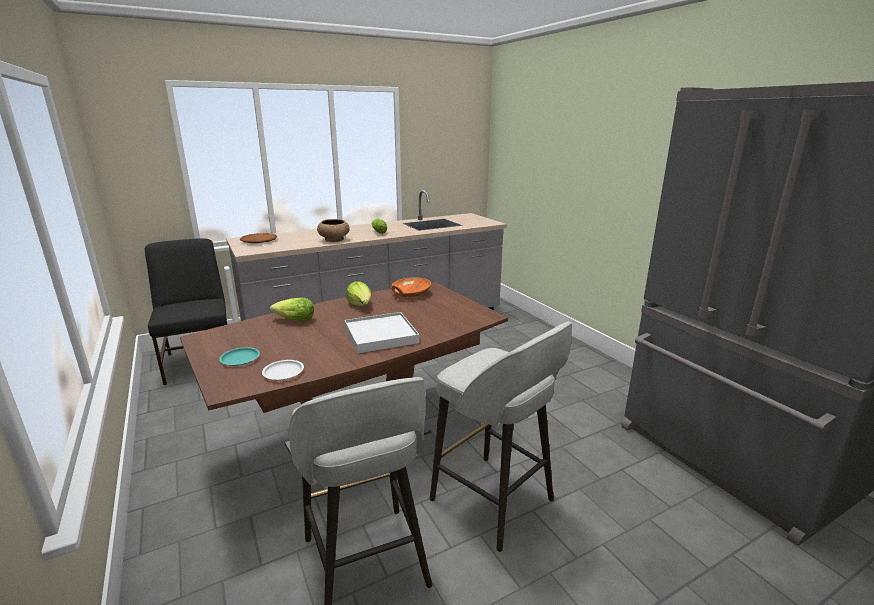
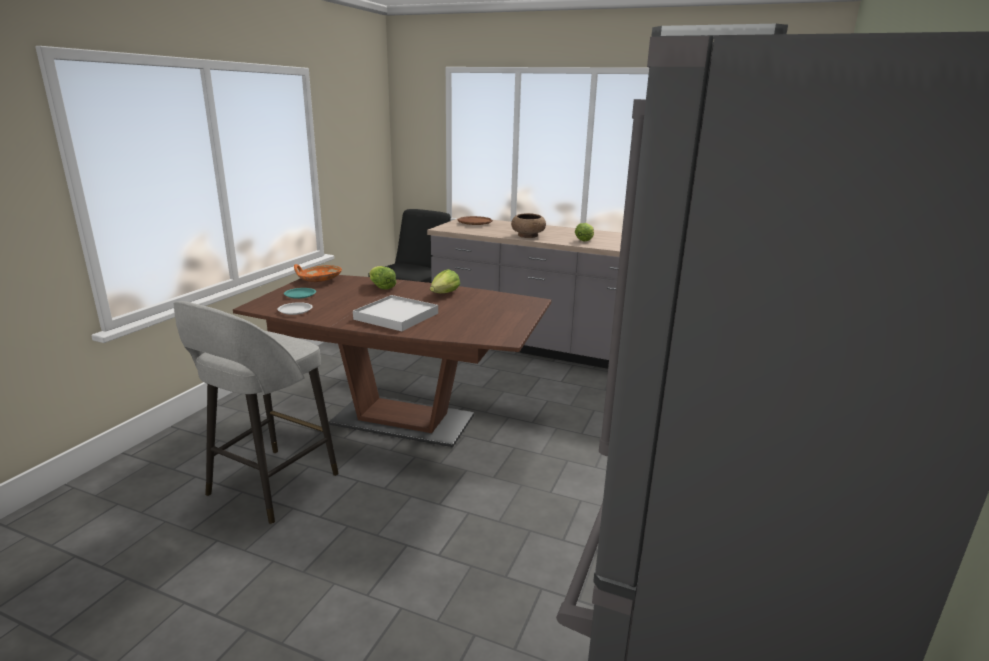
camera: 50 degrees right, 0 degrees up
orange bowl [391,277,431,297] -> orange bowl moved to [294,264,342,282]
grey stool [430,322,572,552] -> none

